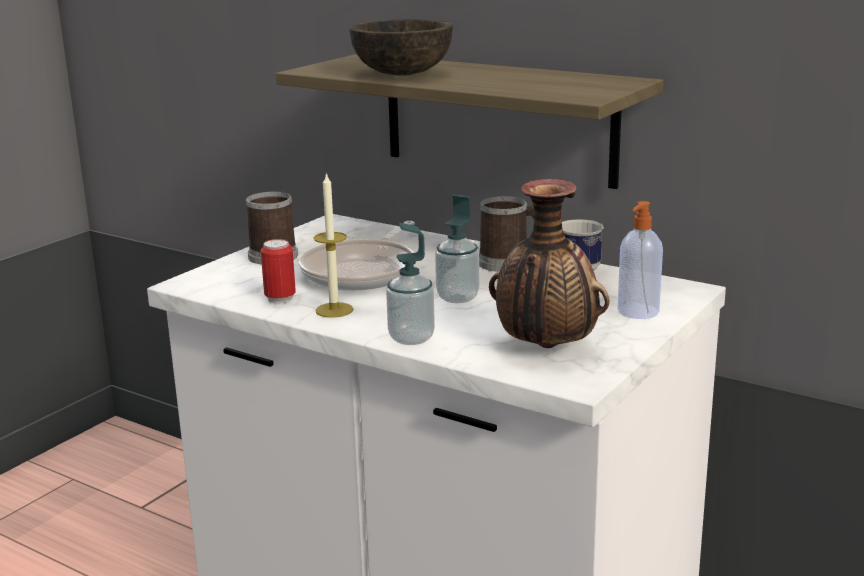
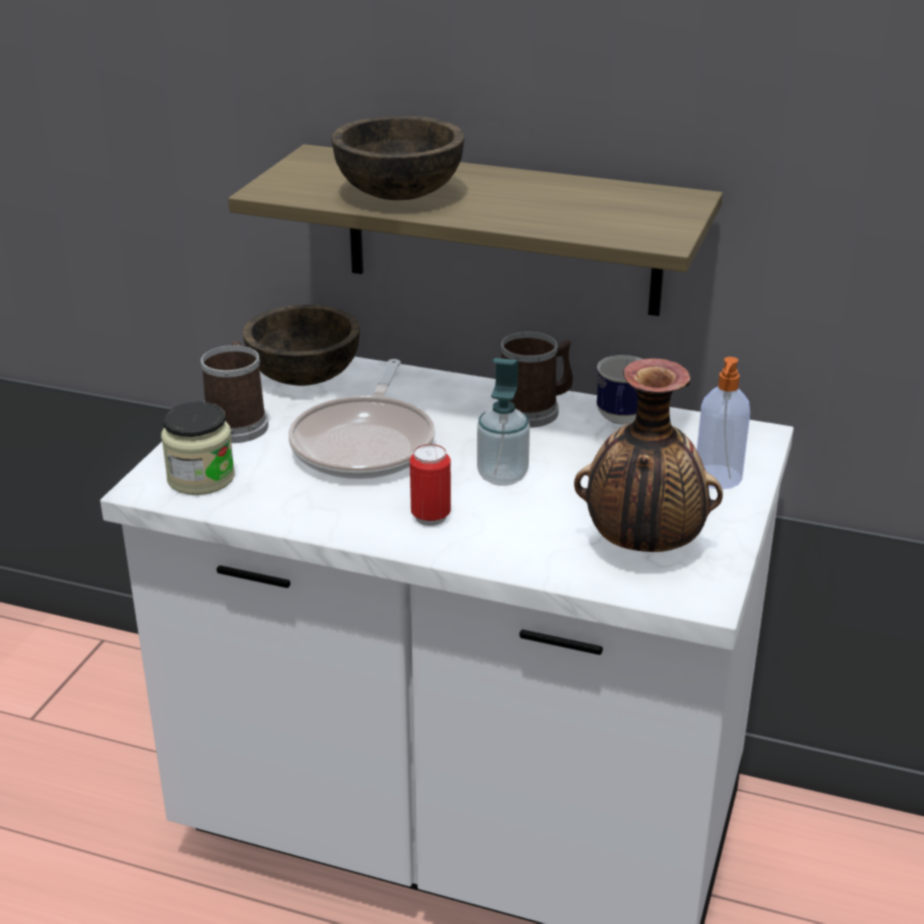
camera: 15 degrees left, 10 degrees up
can [261,239,296,304] -> can moved to [410,444,451,526]
candle [314,172,353,318] -> none
soap dispenser [386,223,435,345] -> none
none -> jar [161,402,235,495]
none -> brown bowl [242,305,360,386]

